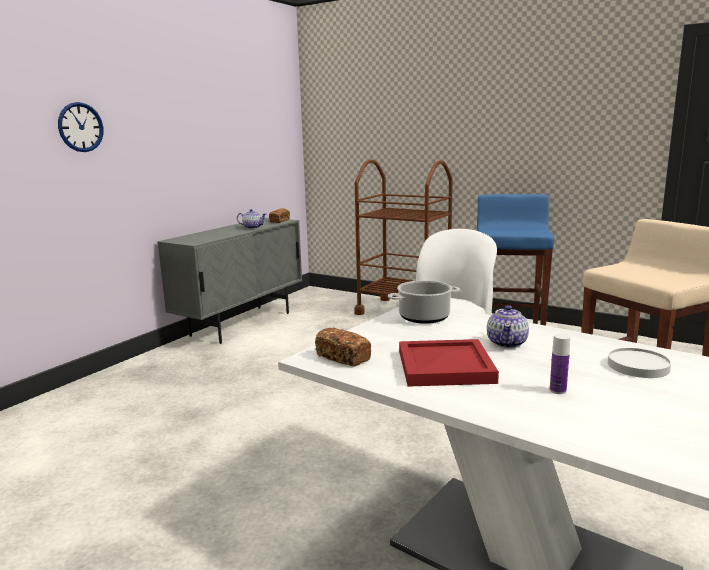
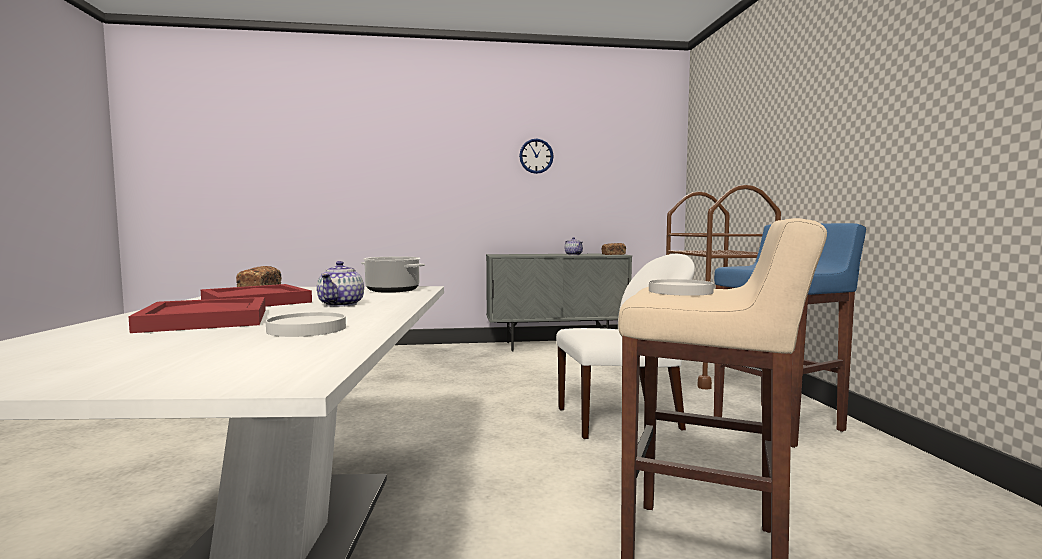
camera: 50 degrees right, 10 degrees down
wall clock [58,102,103,152] -> wall clock moved to [519,139,554,174]
teapot [487,305,529,348] -> teapot turned 60 degrees counterclockwise [317,261,364,307]
bottle [550,334,570,394] -> red tray [128,297,266,333]
none -> white plate [649,279,714,296]

